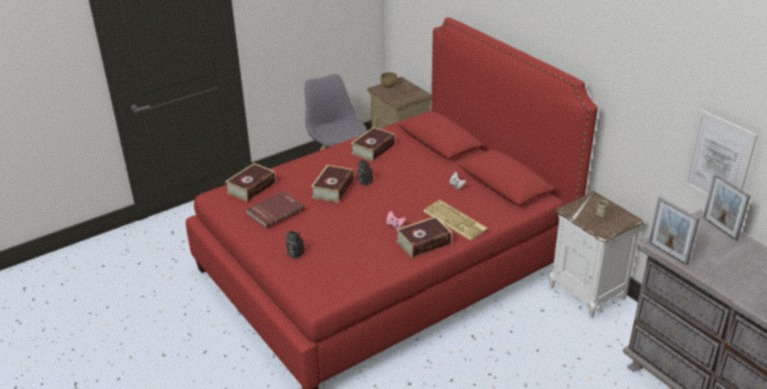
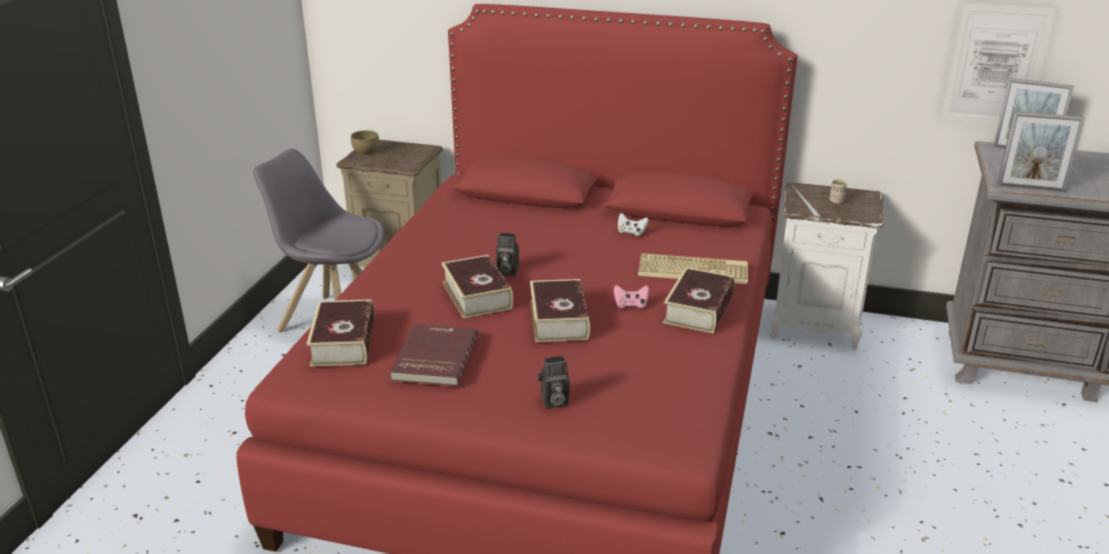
camera: 40 degrees left, 5 degrees down
book [351,127,395,161] -> book moved to [530,279,590,342]

